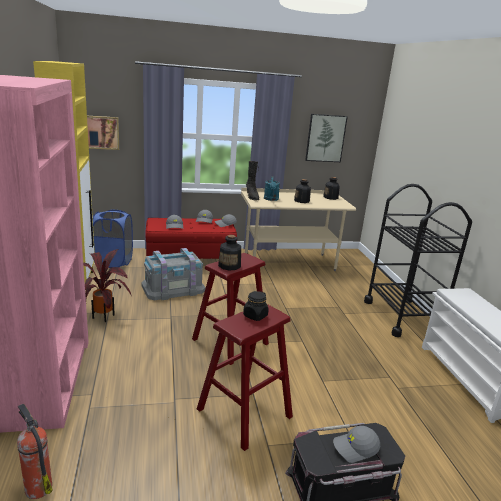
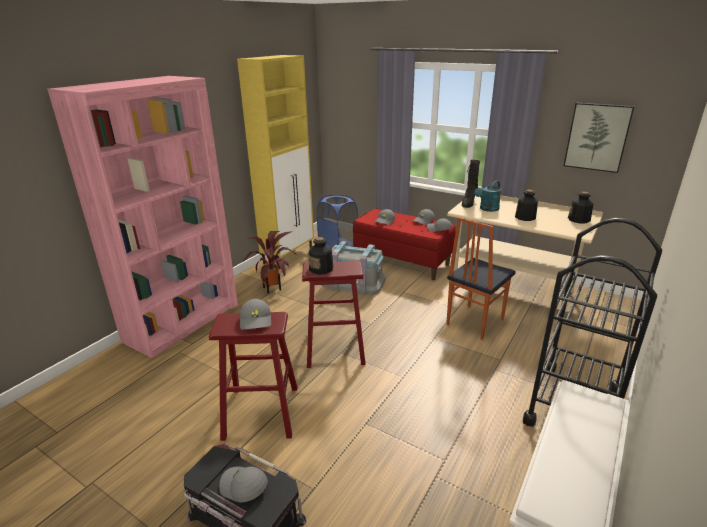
camera: 45 degrees right, 5 degrees up
fire extinguisher [17,404,53,499] -> none
picture [87,116,119,150] -> none
black jar [243,291,269,321] -> grey cap [240,299,271,329]
none -> chair [446,217,516,340]

